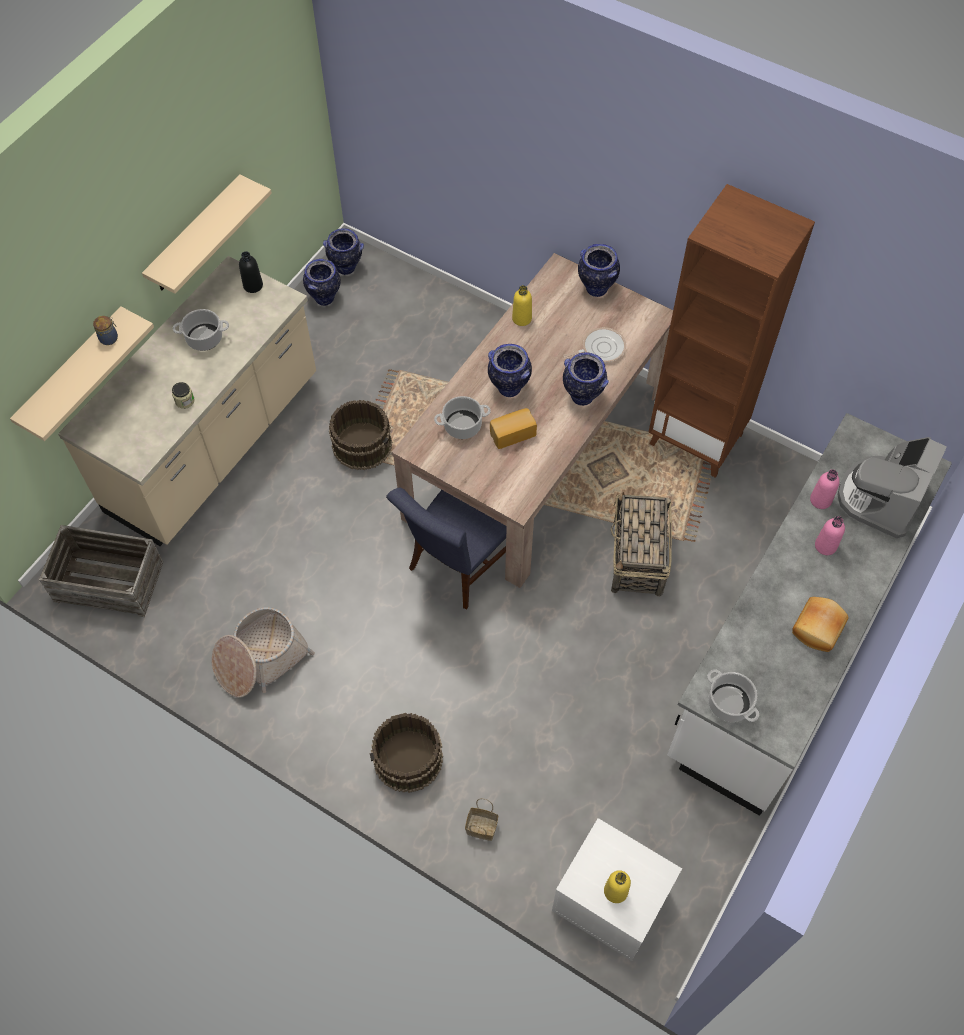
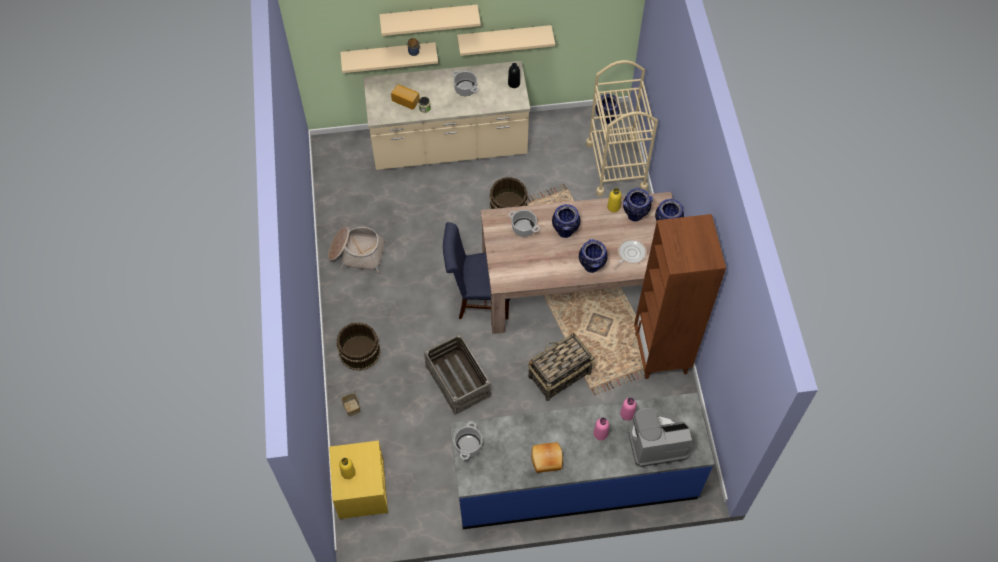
camera: 50 degrees right, 0 degrees up
crate [39,525,163,617] -> crate moved to [424,334,491,415]
vase [303,259,341,306] -> vase moved to [623,188,653,221]
bread [490,408,537,449] -> bread moved to [391,85,419,110]
white nightstand [552,818,682,961] -> yellow nightstand [329,441,388,519]
frying pan [563,327,626,363] -> frying pan turned 75 degrees counterclockwise [612,239,647,270]
white counter [667,413,952,816] -> blue counter [450,393,715,529]
none -> beige shelf [379,5,481,36]
none -> beige cart [586,60,658,196]

